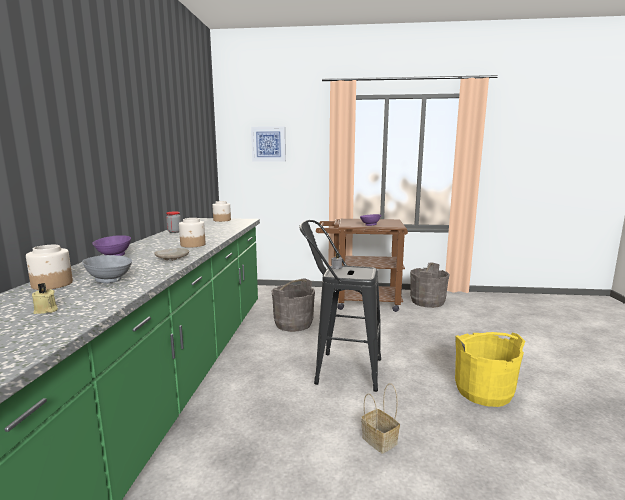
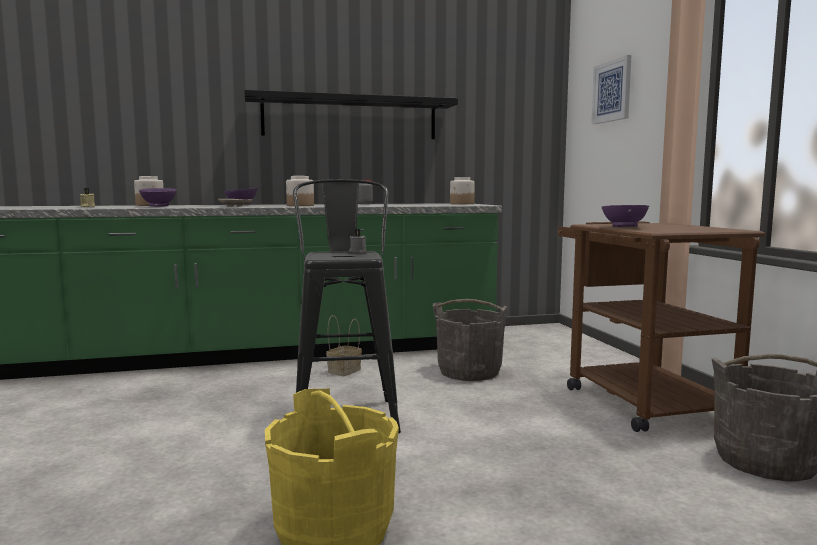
camera: 70 degrees right, 5 degrees down
grey bowl [82,255,132,283] -> purple bowl [139,188,177,207]
basket [361,383,400,454] -> basket moved to [326,315,362,376]
none -> black shelf [244,90,458,139]

